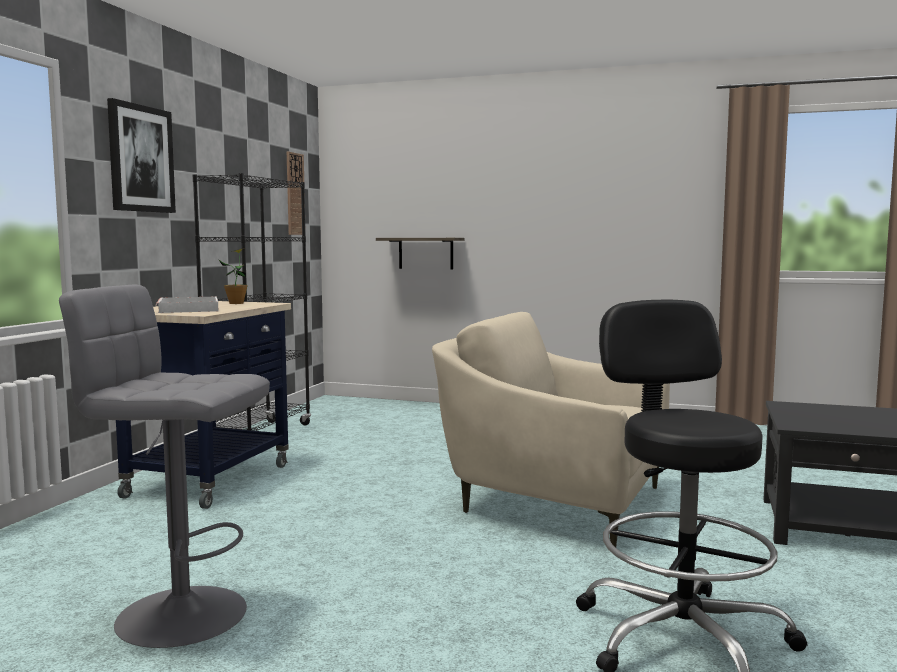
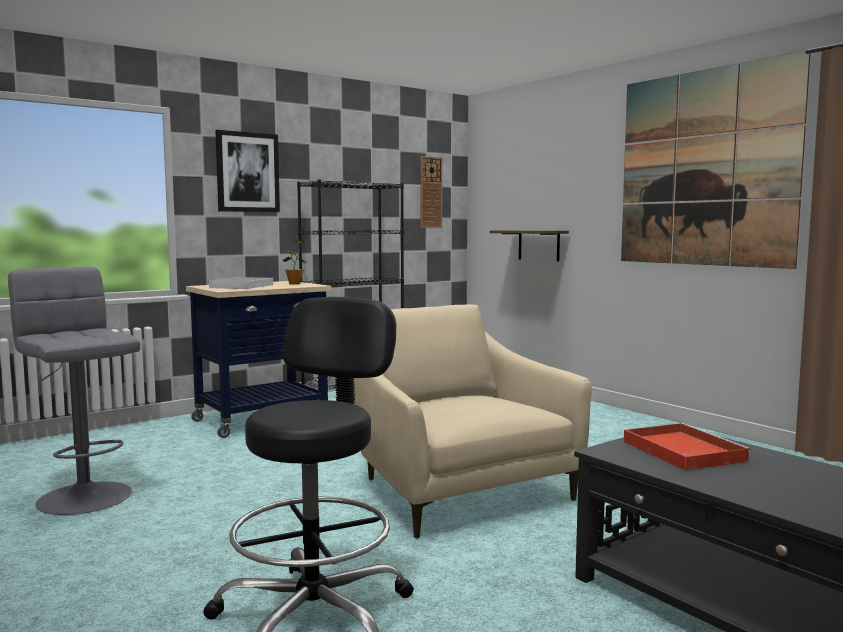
camera: 35 degrees right, 0 degrees up
none -> picture [621,50,810,269]
none -> red tray [624,423,751,471]

